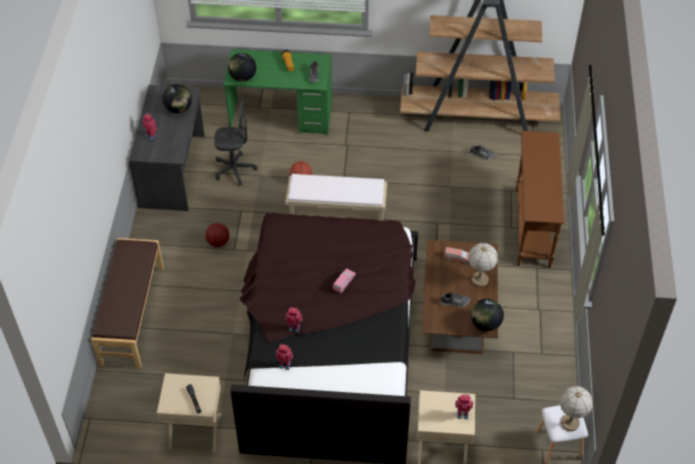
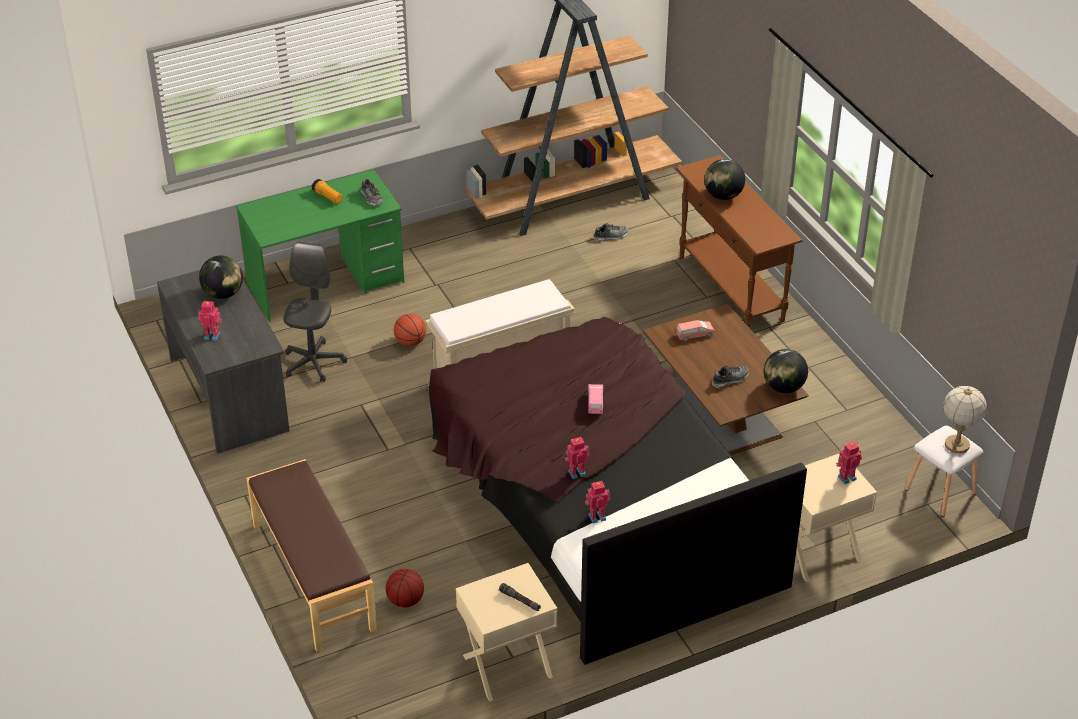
camera: 30 degrees left, 10 degrees down
basketball [205,223,229,247] -> basketball moved to [386,569,424,608]
grey office chair [214,99,257,186] -> grey office chair turned 45 degrees counterclockwise [283,242,347,382]
globe [228,53,256,82] -> globe moved to [704,159,745,200]
table lamp [468,243,498,287] -> none

